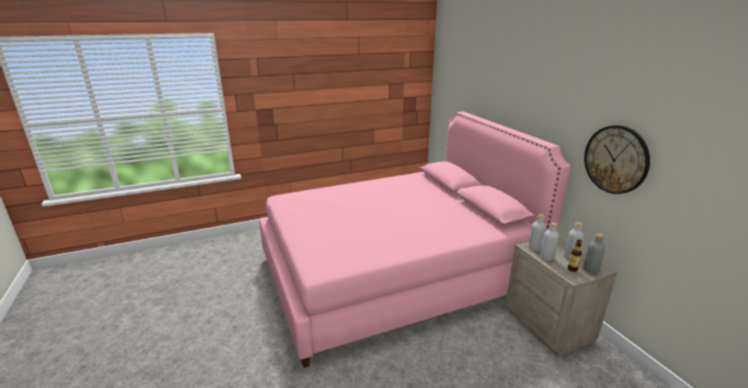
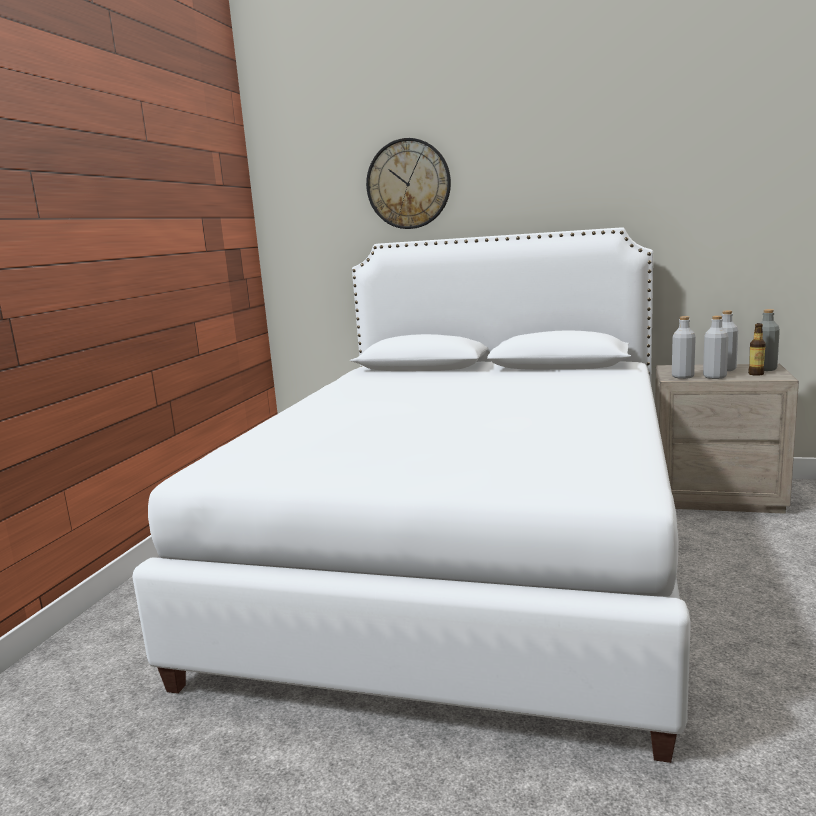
camera: 50 degrees left, 10 degrees down
pink bed [259,112,571,368] -> white bed [132,227,691,763]
wall clock [584,125,650,194] -> wall clock moved to [366,138,451,229]

